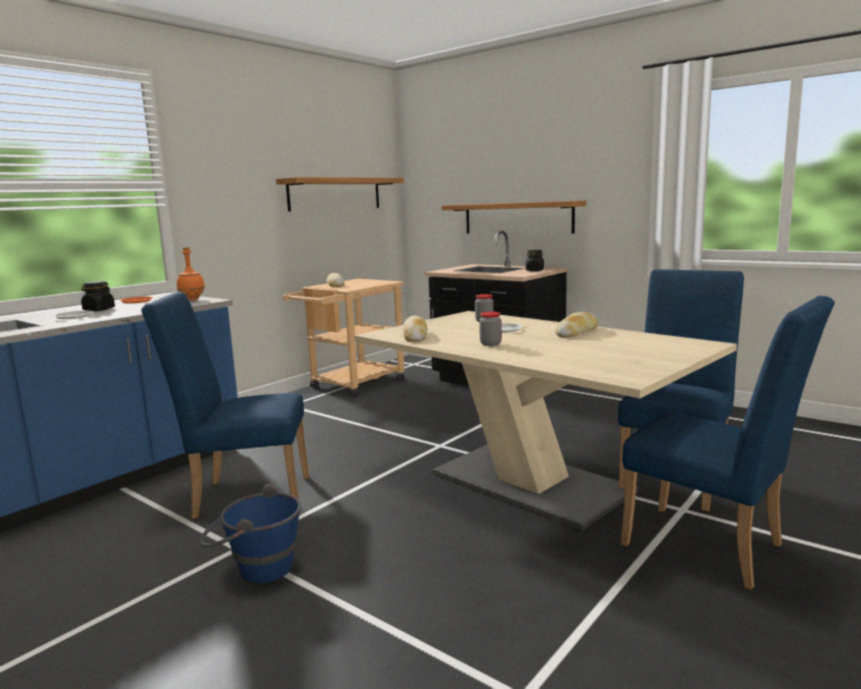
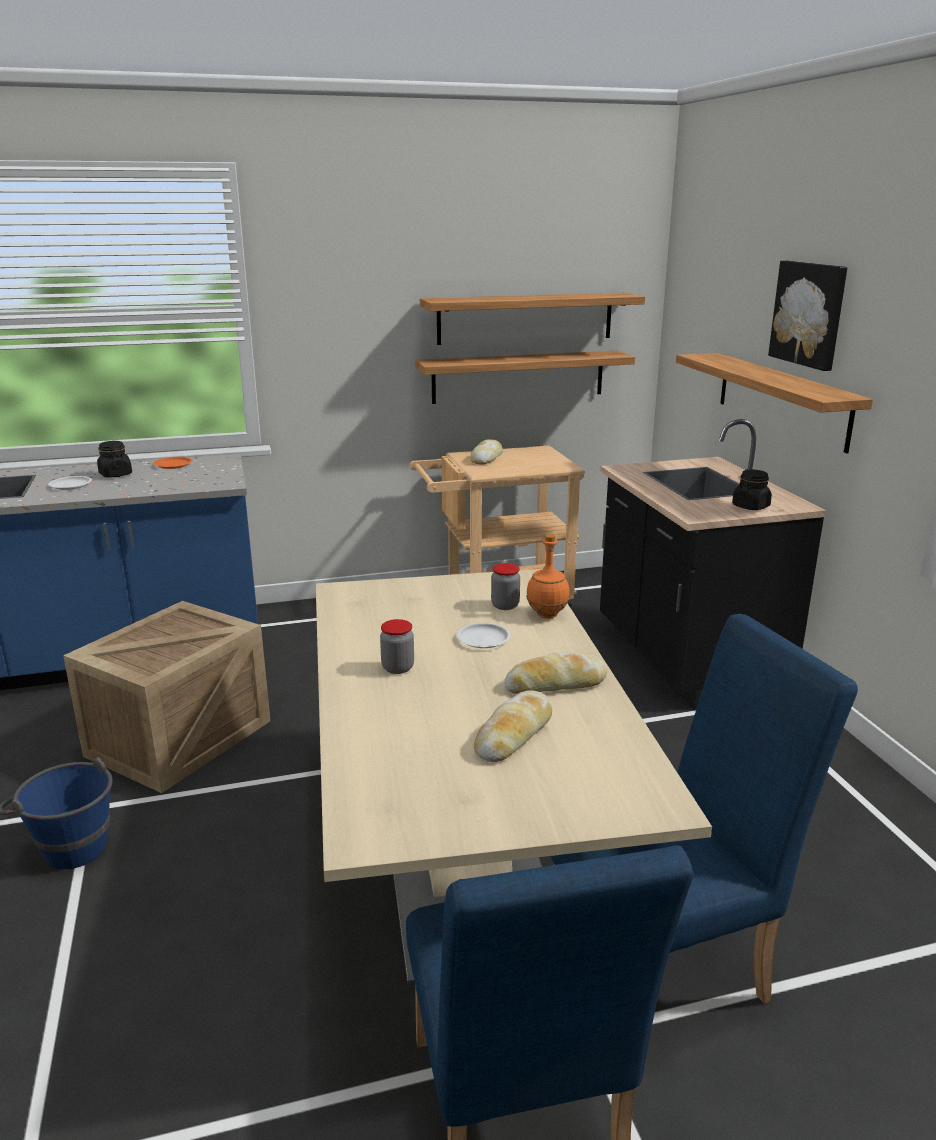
camera: 35 degrees right, 10 degrees up
blue chair [141,292,309,519] -> crate [63,601,270,793]
orange bottle [177,247,205,301] -> orange bottle moved to [526,534,570,619]
bread [403,316,427,342] -> bread moved to [474,690,552,762]
none -> shelf [415,351,635,404]
none -> picture [768,261,848,371]

